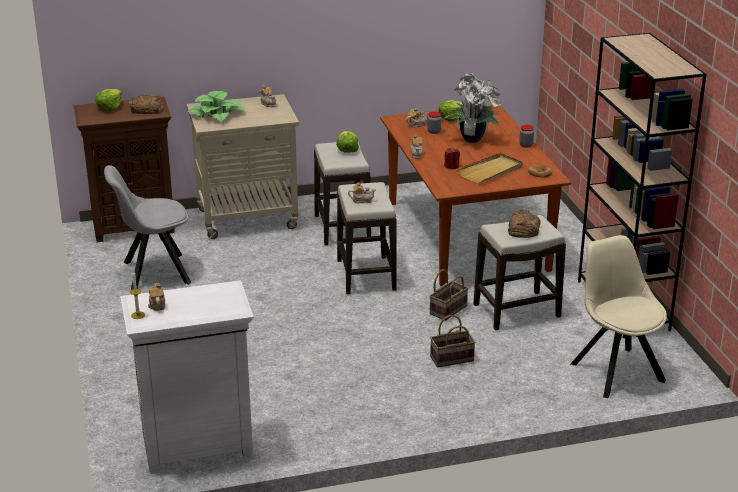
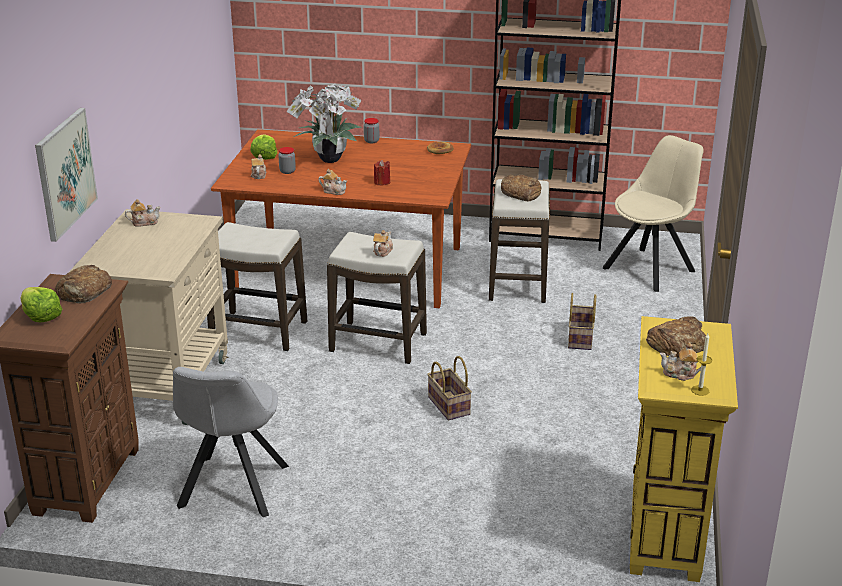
camera: 65 degrees left, 0 degrees up
white cabinet [120,280,254,474] -> yellow cabinet [630,316,738,582]
potted plant [187,91,245,122] -> none
lettuce [336,131,359,153] -> none
basket [429,269,468,321] -> basket moved to [427,356,472,421]
beige tray [456,153,523,183] -> none
beige chair [571,235,667,398] -> beige chair turned 135 degrees clockwise [603,135,704,292]
none -> picture [35,108,98,242]
none -> bread [646,316,706,358]

